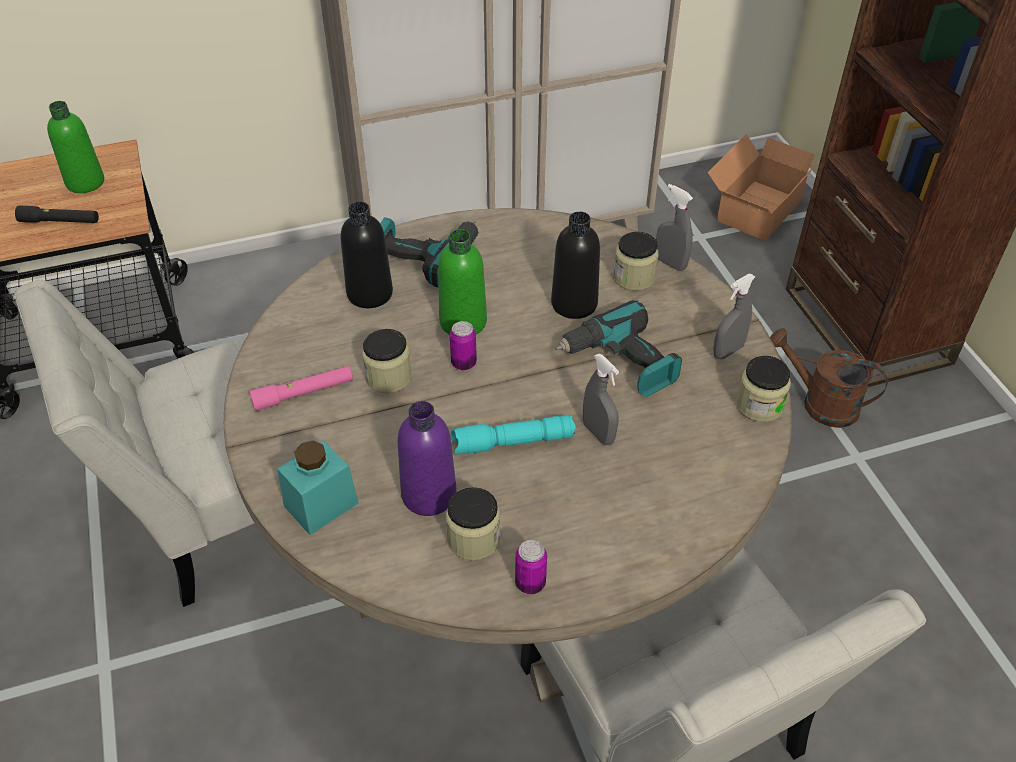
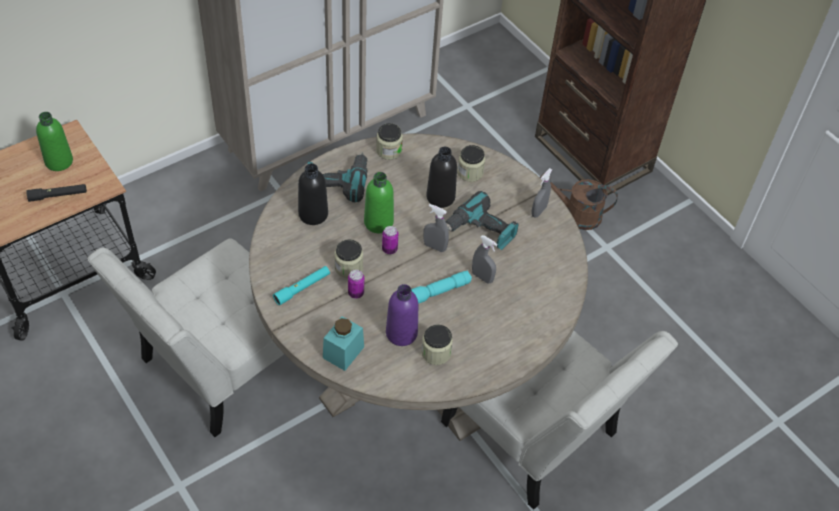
camera: 20 degrees left, 5 degrees up
pink flashlight [250,366,353,411] -> turquoise flashlight [273,266,330,305]
can [515,540,547,594] -> can moved to [348,270,364,299]
grey spray bottle [656,184,693,271] -> grey spray bottle moved to [423,204,449,252]
cardboard box [708,134,820,241] -> none
jar [736,356,791,422] -> jar moved to [376,123,403,160]

